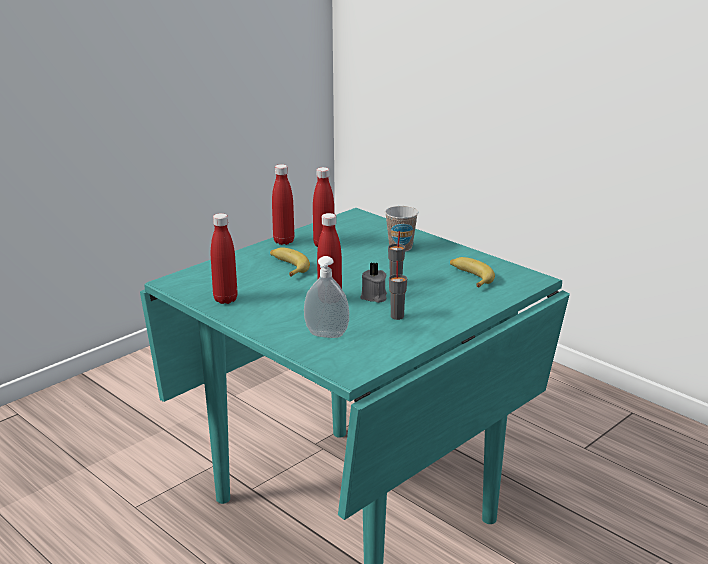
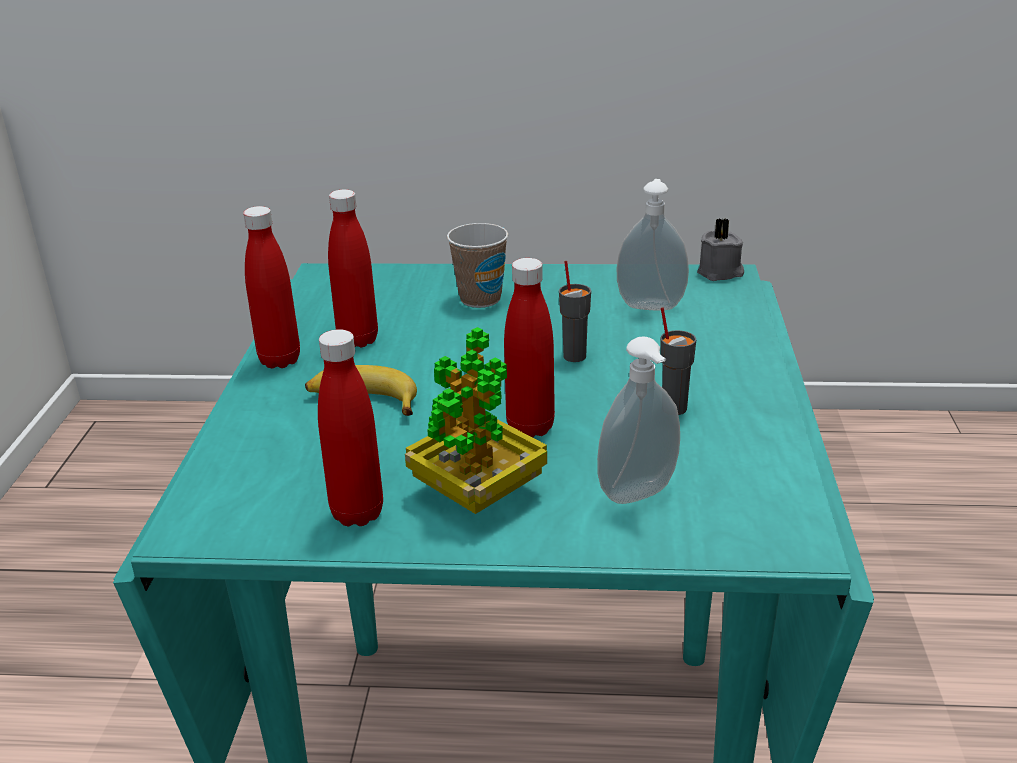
camera: 40 degrees left, 5 degrees up
grey candle [360,263,387,303] -> grey candle moved to [697,218,744,281]
banana [450,257,495,288] -> soap dispenser [617,179,689,310]
none -> potted plant [405,327,547,514]

